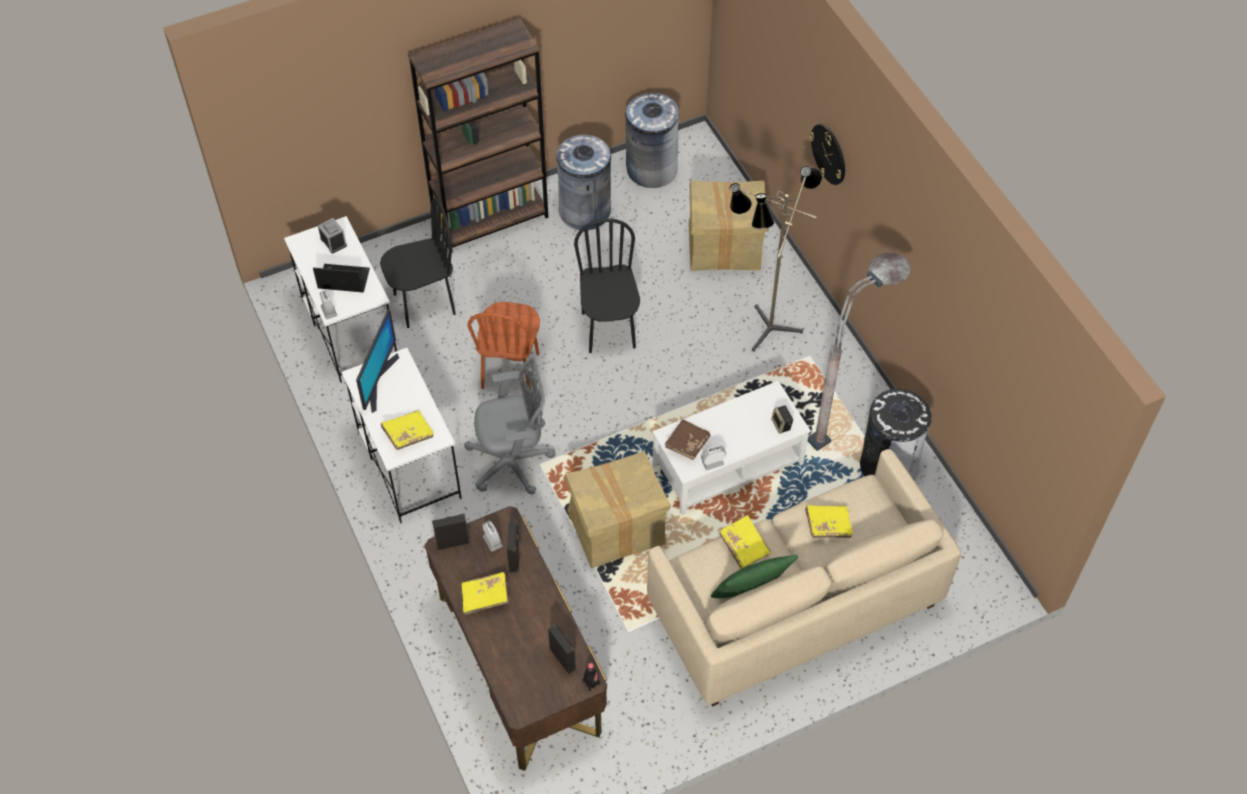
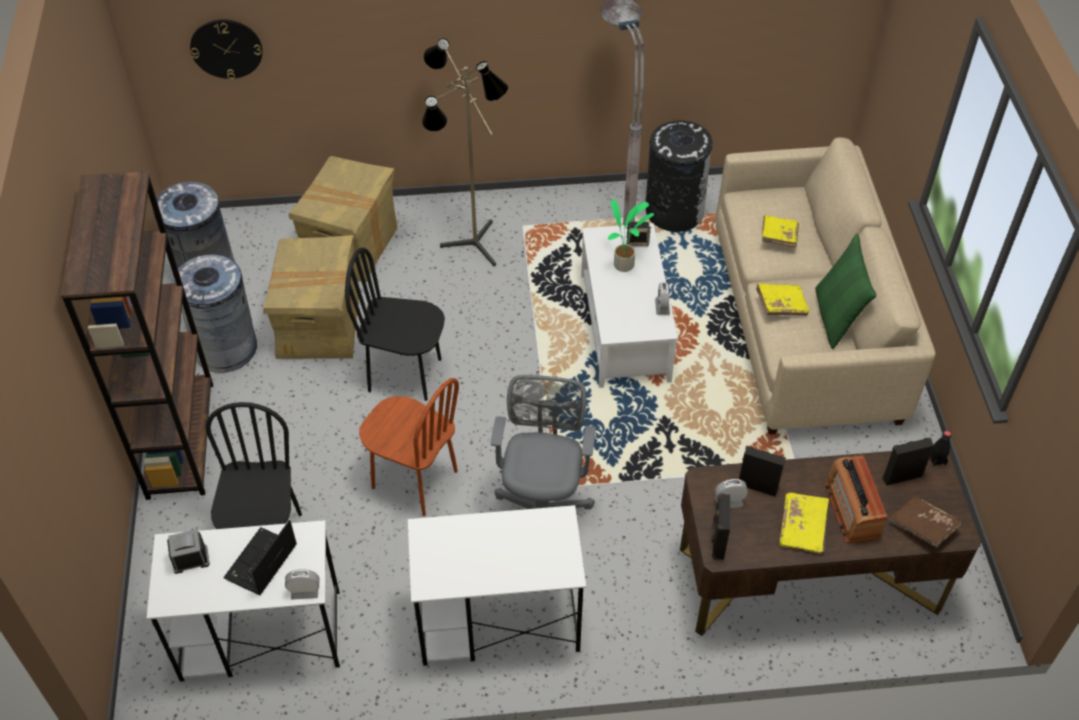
camera: 70 degrees left, 5 degrees down
monitor [356,309,399,413] -> none
yellow book [381,410,434,450] -> none
cardboard box [565,451,671,569] -> cardboard box moved to [263,235,359,359]
brown book [665,419,710,460] -> brown book moved to [889,496,961,548]
wall clock [809,124,845,185] -> wall clock moved to [190,19,262,80]
none -> potted plant [608,199,654,272]
none -> radio [824,455,888,544]

